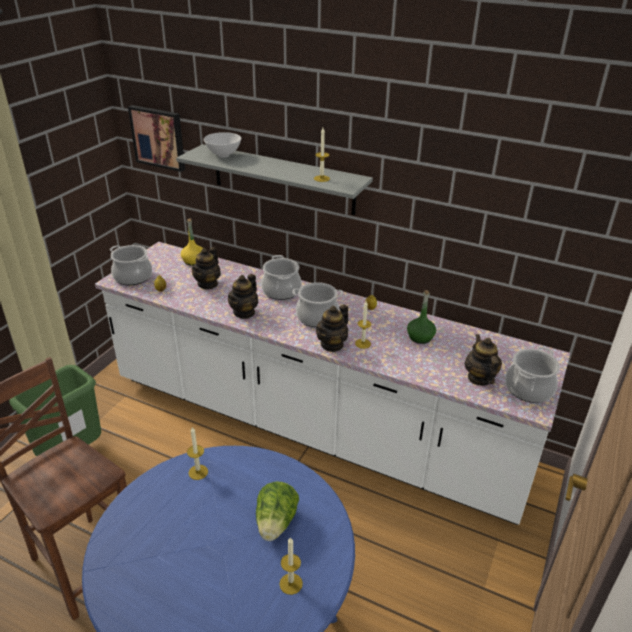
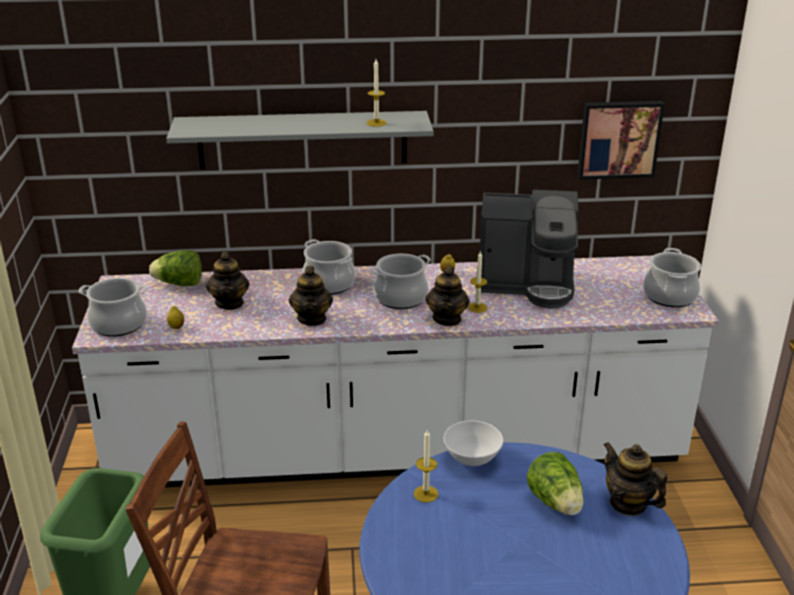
camera: 30 degrees left, 5 degrees down
picture [128,105,185,172] -> picture moved to [577,101,665,179]
yellow bottle [181,219,203,266] -> lettuce [149,250,202,286]
white bowl [204,132,241,158] -> white bowl moved to [444,421,503,466]
candle [279,537,303,595] -> none
green bottle [407,290,436,344] -> coffee machine [476,190,578,308]
teapot [465,334,502,386] -> teapot moved to [603,442,667,516]

